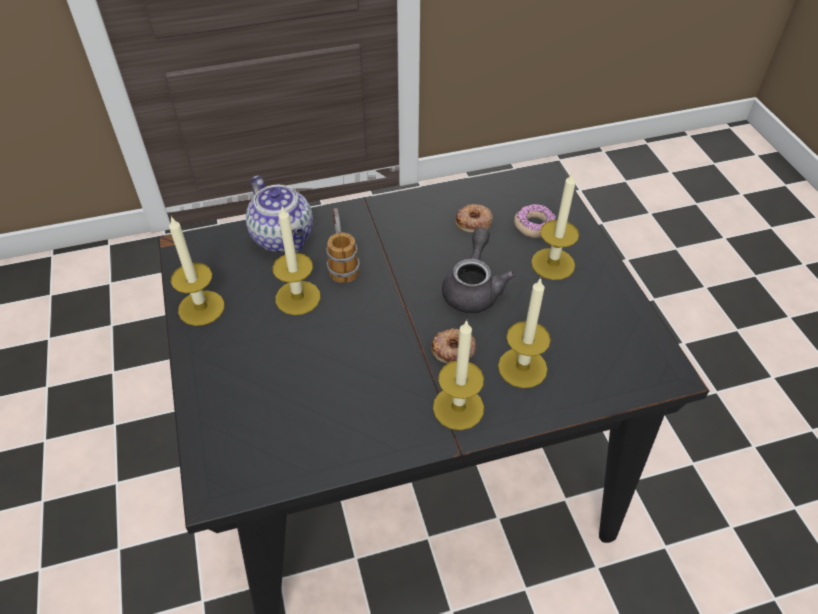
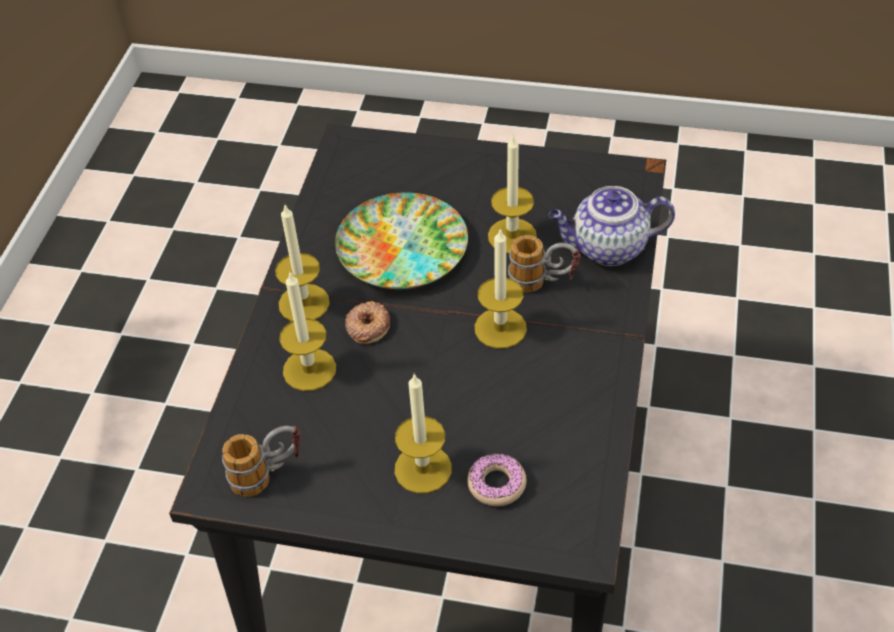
camera: 120 degrees right, 0 degrees up
candle [169,216,225,326] -> candle moved to [475,228,527,349]
grey teapot [442,228,515,313] -> none
donut [455,204,493,232] -> none
none -> mug [222,426,302,496]
none -> plate [335,192,468,289]

